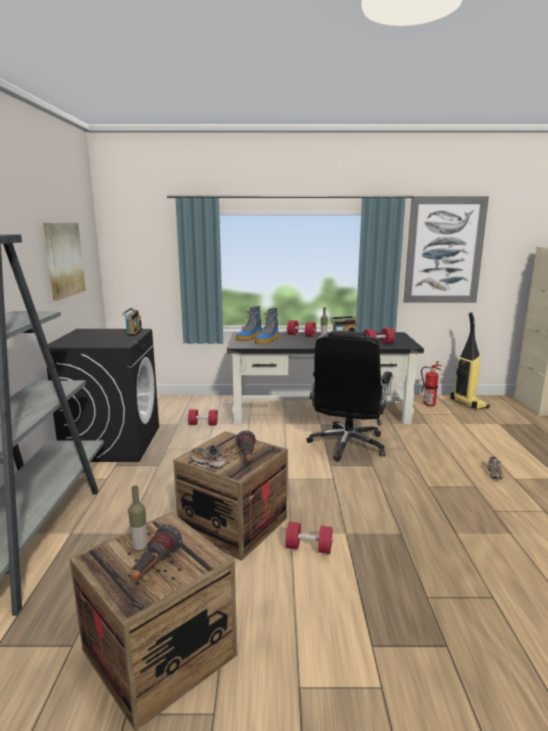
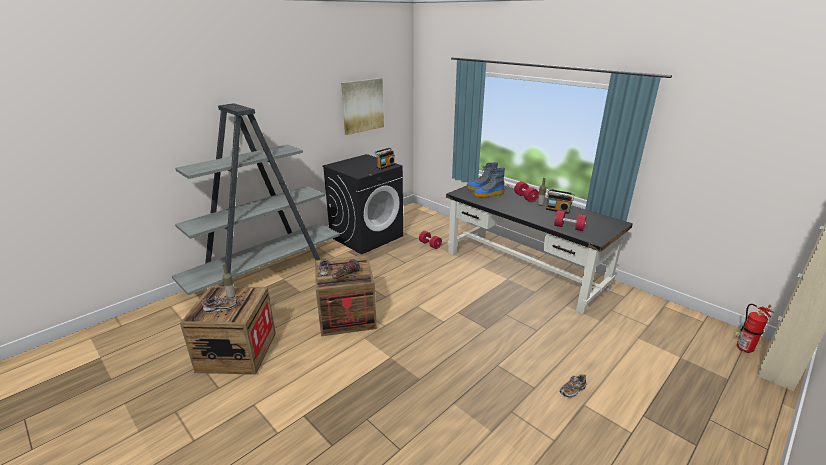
camera: 45 degrees right, 10 degrees up
flashlight [130,524,182,580] -> shoe [201,296,237,313]
red dumbbell [285,522,333,554] -> none
black office chair [306,331,392,462] -> none
picture [403,196,489,303] -> none
fire extinguisher [418,361,442,407] -> fire extinguisher moved to [735,304,774,353]
vacuum cleaner [450,312,490,410] -> none

